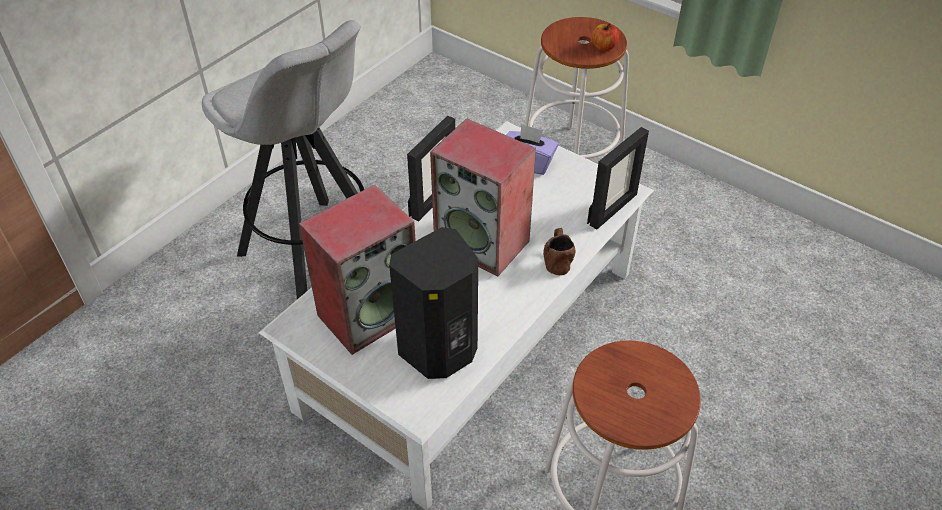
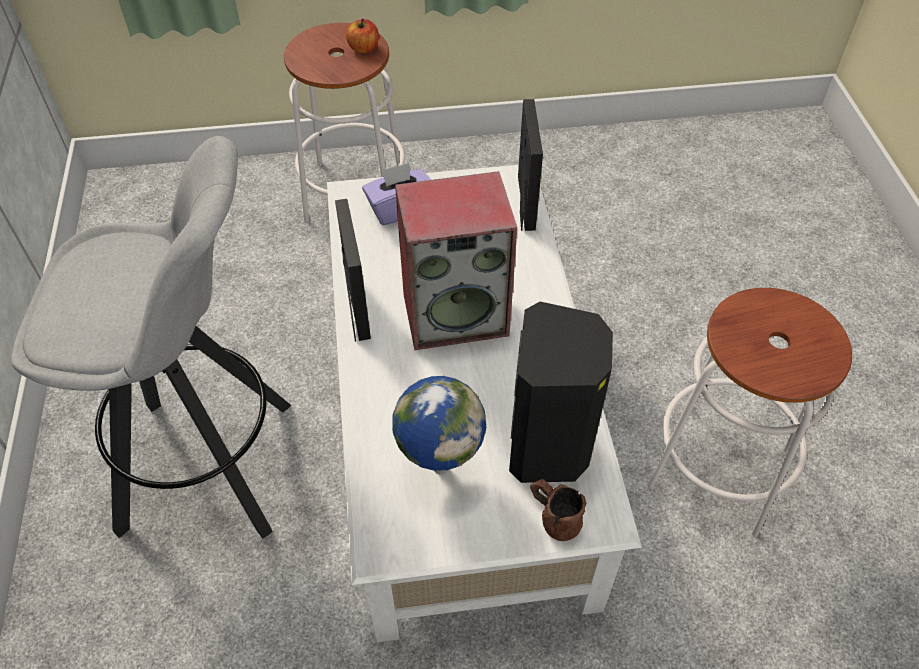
camera: 45 degrees left, 5 degrees up
speaker [299,185,416,355] -> globe [393,376,486,474]
brown mug [543,228,576,275] -> brown mug moved to [530,479,586,541]

